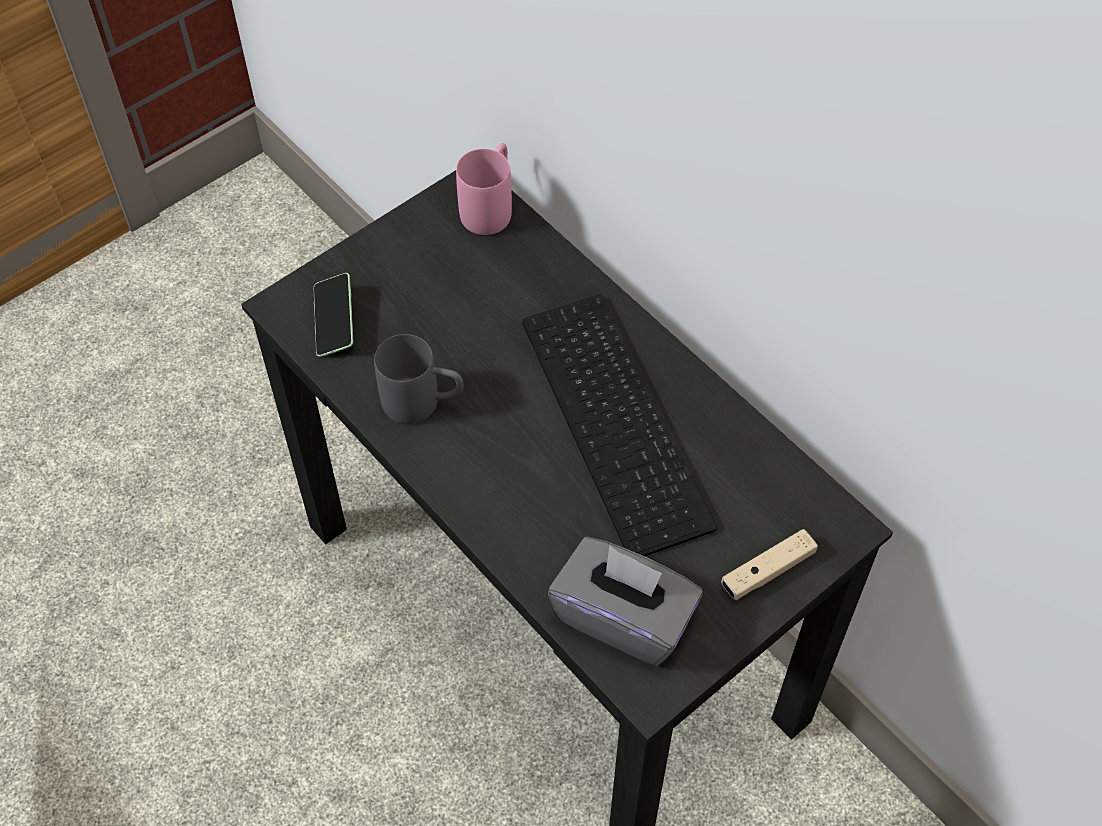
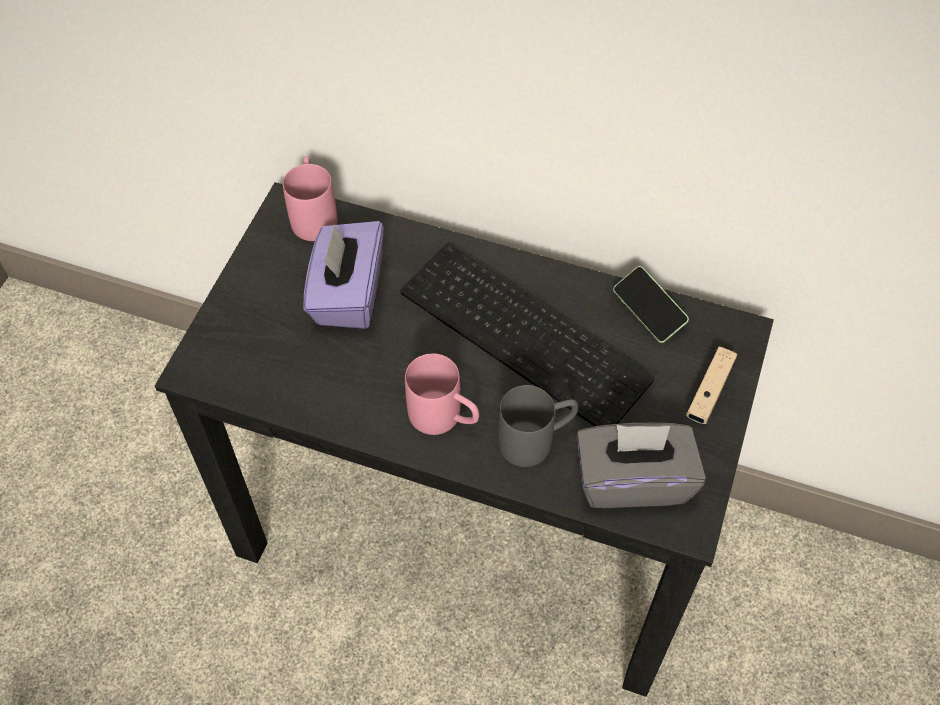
camera: 30 degrees left, 0 degrees up
phone [313,273,353,357] -> phone moved to [613,266,689,343]
grey mug [374,334,464,424] -> grey mug moved to [498,385,578,467]
none -> purple tissue box [304,221,383,329]
none -> pink mug [405,353,479,435]

